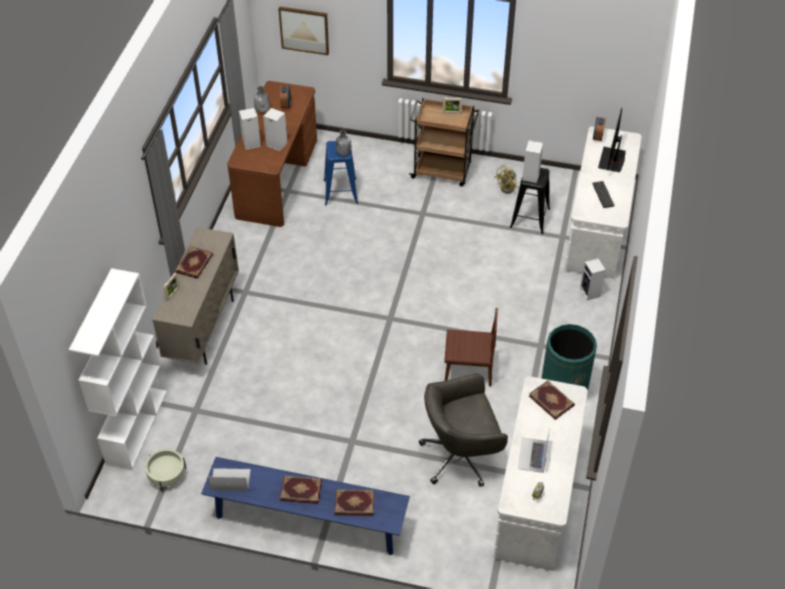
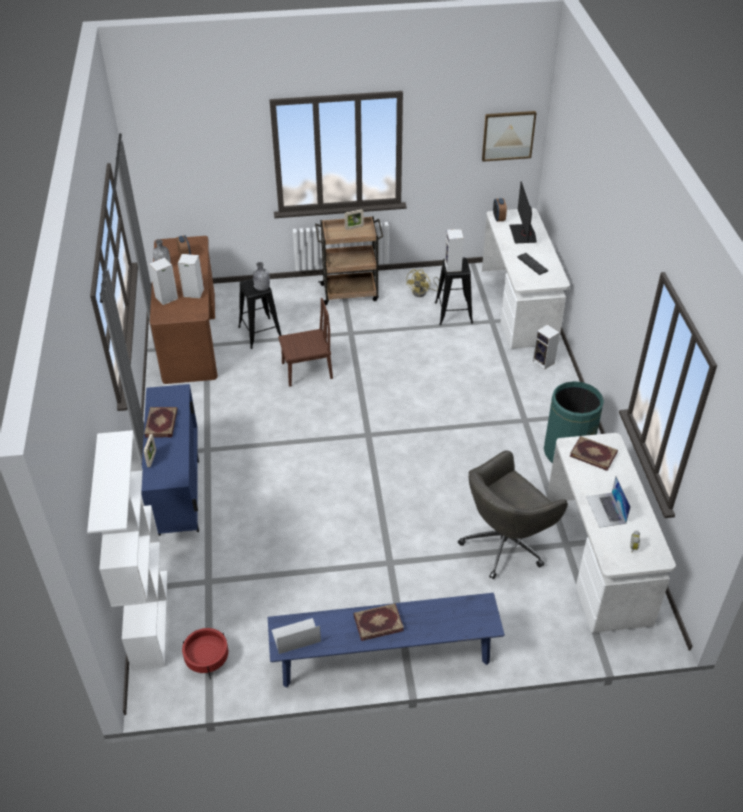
camera: 20 degrees left, 5 degrees down
beige planter [145,449,186,492] -> red planter [182,628,228,679]
beige cabinet [152,227,239,365] -> blue cabinet [141,384,199,536]
picture [278,6,329,55] -> picture moved to [482,111,536,162]
blue stool [324,141,358,205] -> black stool [238,278,282,349]
book [334,489,374,516] -> none
brown chair [444,308,498,387] -> brown chair moved to [278,298,333,387]

